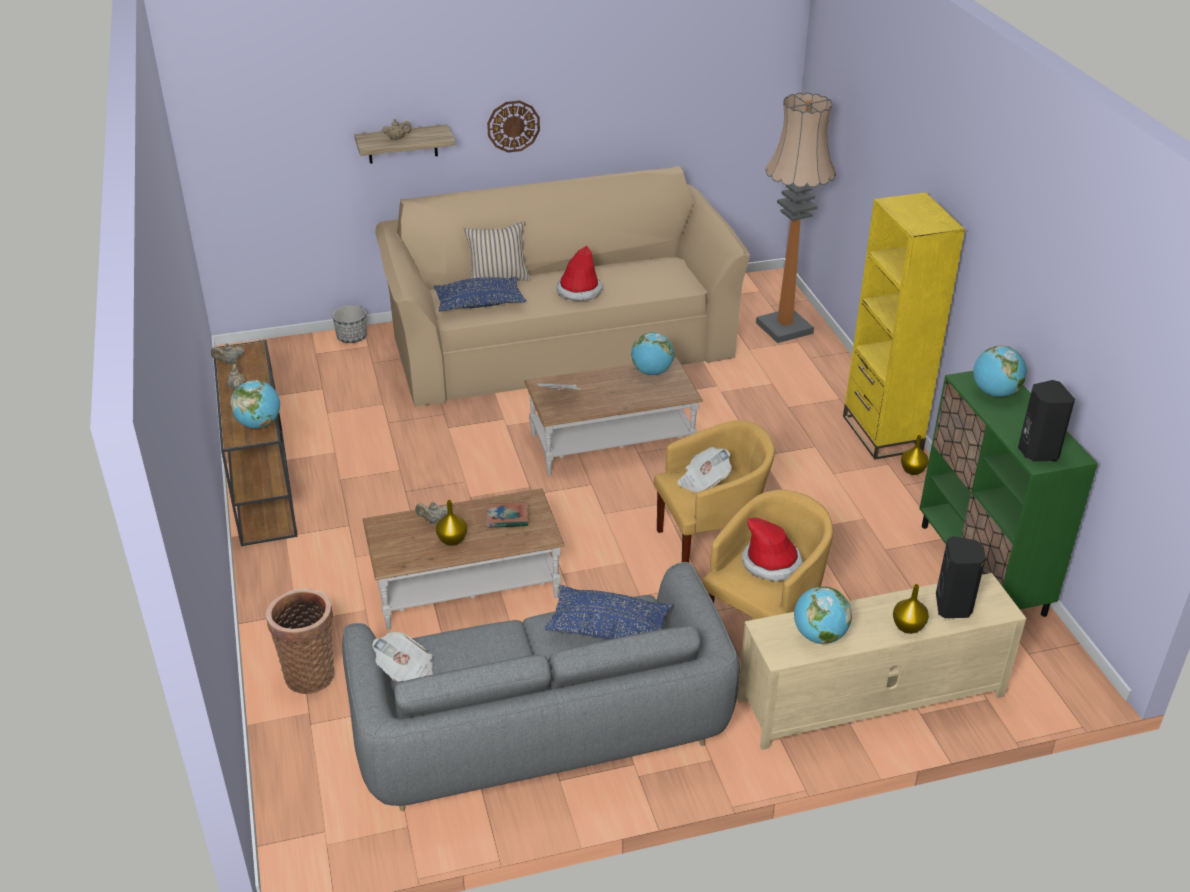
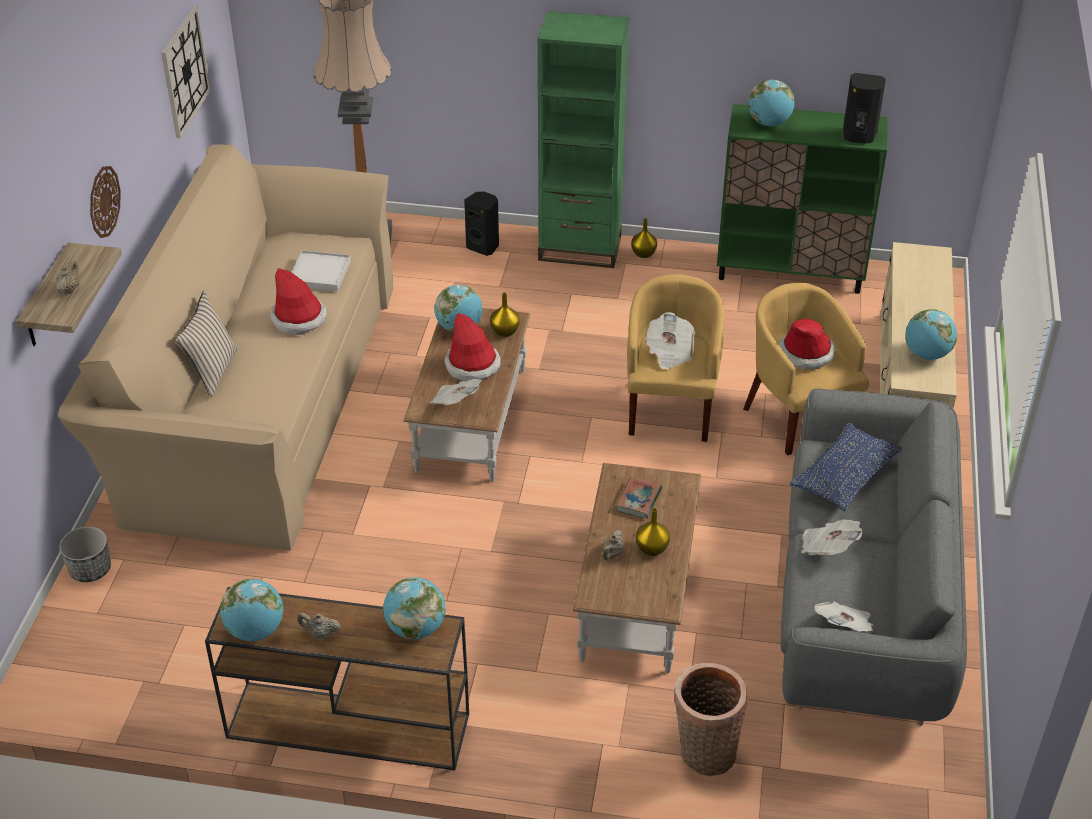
camera: 65 degrees left, 5 degrees up
beige teapot [211,343,244,364] -> globe [220,579,284,641]
blue pillow [433,277,526,312] -> none
yellow bookcase [843,192,965,460] -> green bookcase [538,11,629,268]
yellow vase [893,584,929,634] -> yellow vase moved to [490,292,520,337]
black speaker [936,536,986,618] -> black speaker moved to [464,192,499,256]
none -> wall clock [161,6,211,139]
none -> white tray [292,250,351,291]
none -> hat [444,313,501,381]
none -> newspaper [801,519,863,555]

